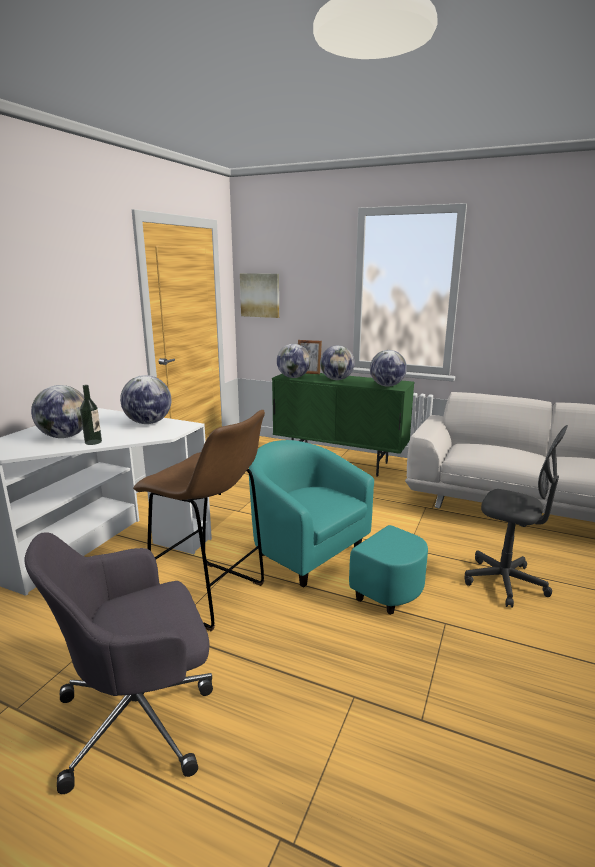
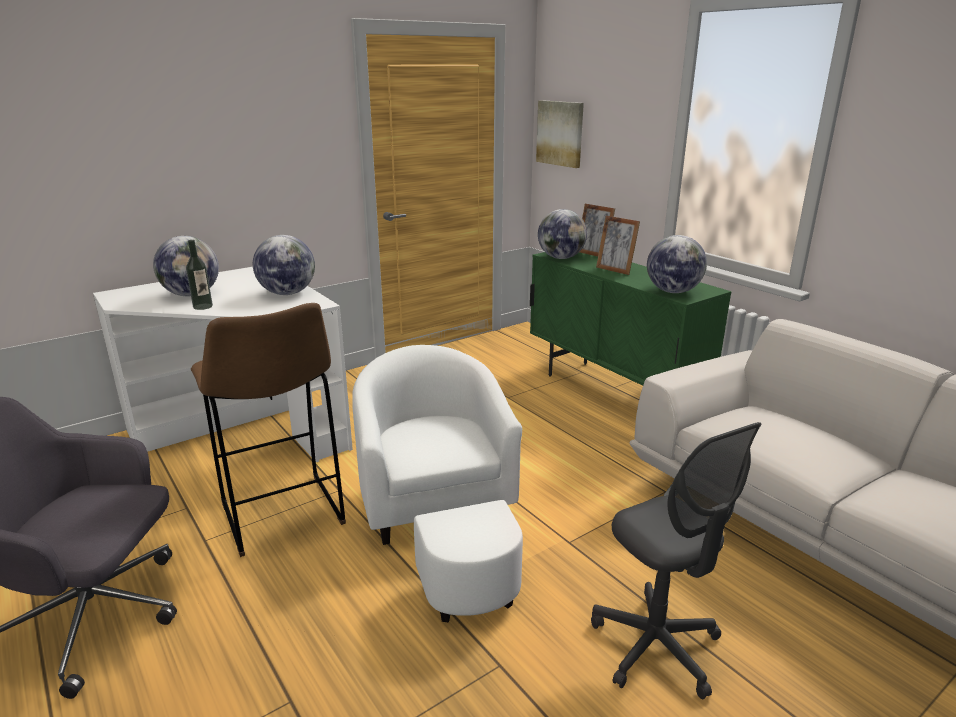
camera: 30 degrees right, 5 degrees up
turquoise armchair [249,440,428,615] -> white armchair [352,345,523,622]
globe [320,345,355,380] -> picture frame [596,216,640,275]

